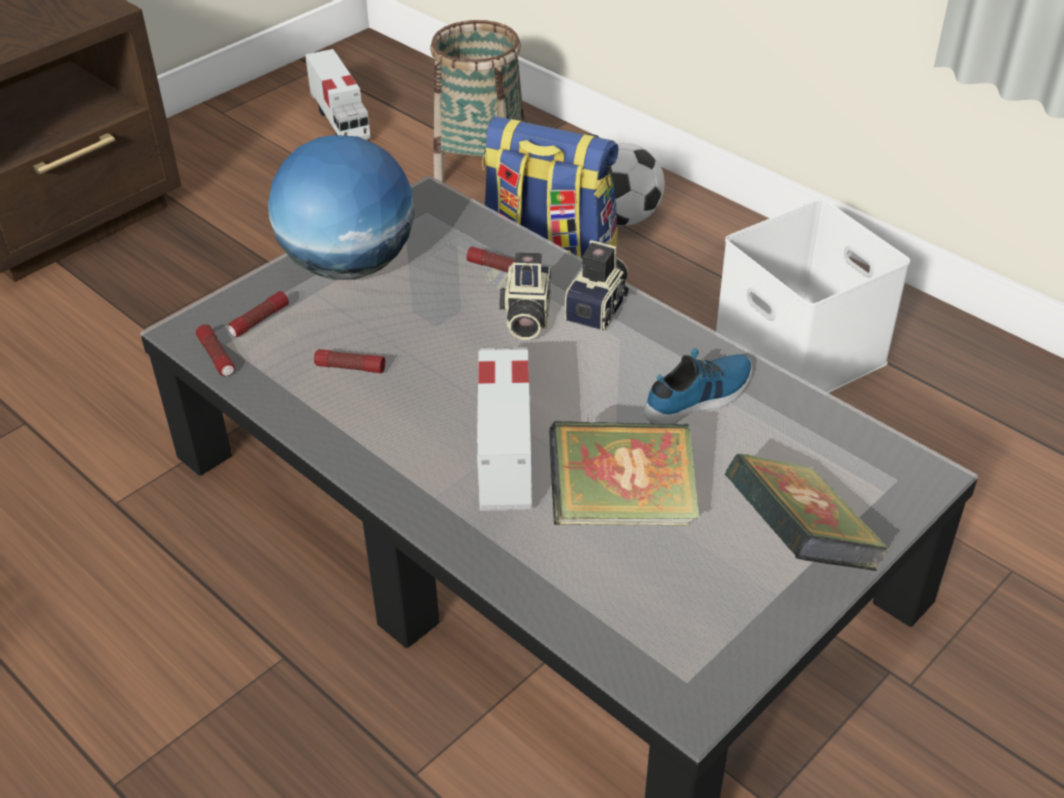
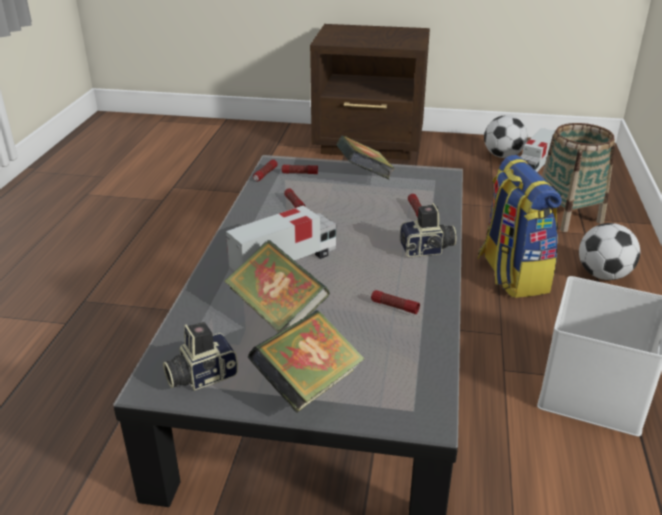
camera: 55 degrees right, 10 degrees down
globe [268,135,415,280] -> book [336,136,395,179]
camera [499,252,551,340] -> camera moved to [163,322,238,391]
shoe [644,348,753,424] -> flashlight [371,290,420,314]
none -> football [484,115,528,158]

